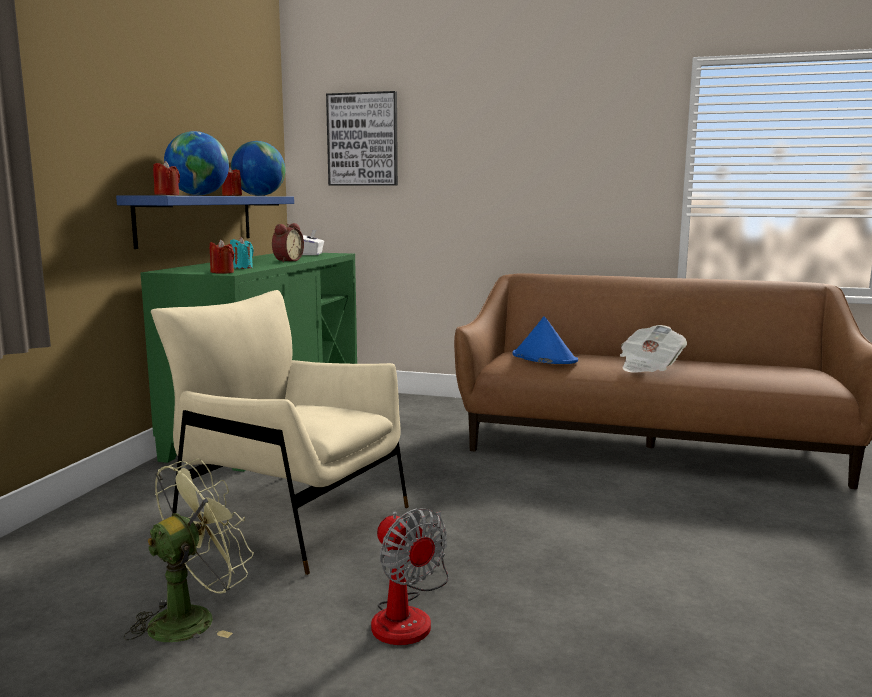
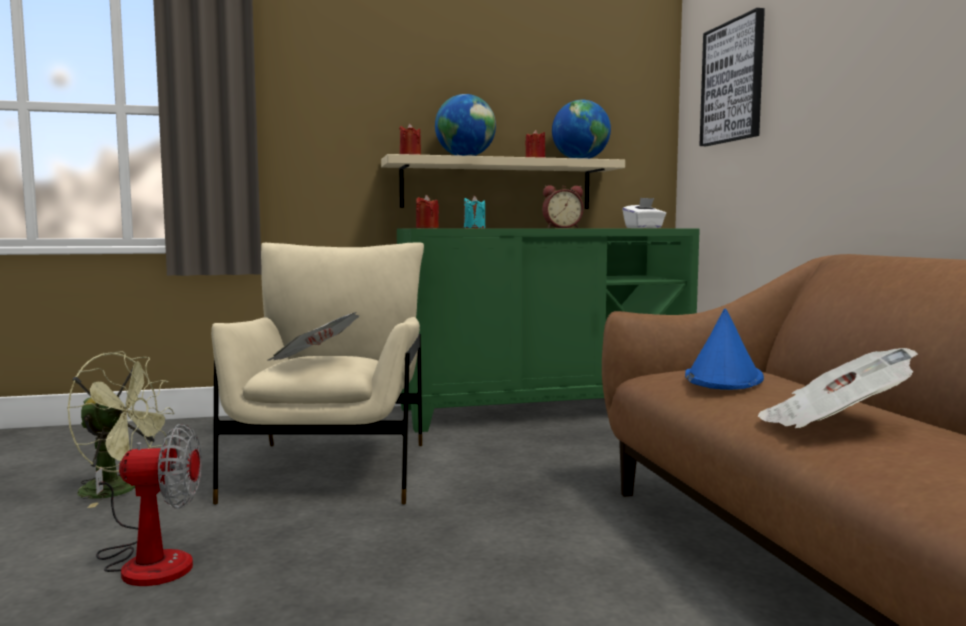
camera: 60 degrees right, 5 degrees down
blue shelf [116,195,294,249] -> beige shelf [381,154,625,209]
fan [371,509,449,645] -> fan turned 120 degrees counterclockwise [95,424,202,586]
none -> newspaper [268,312,359,361]

